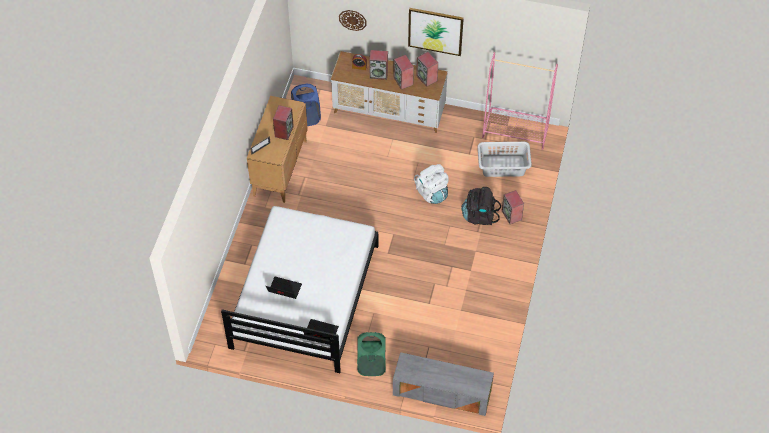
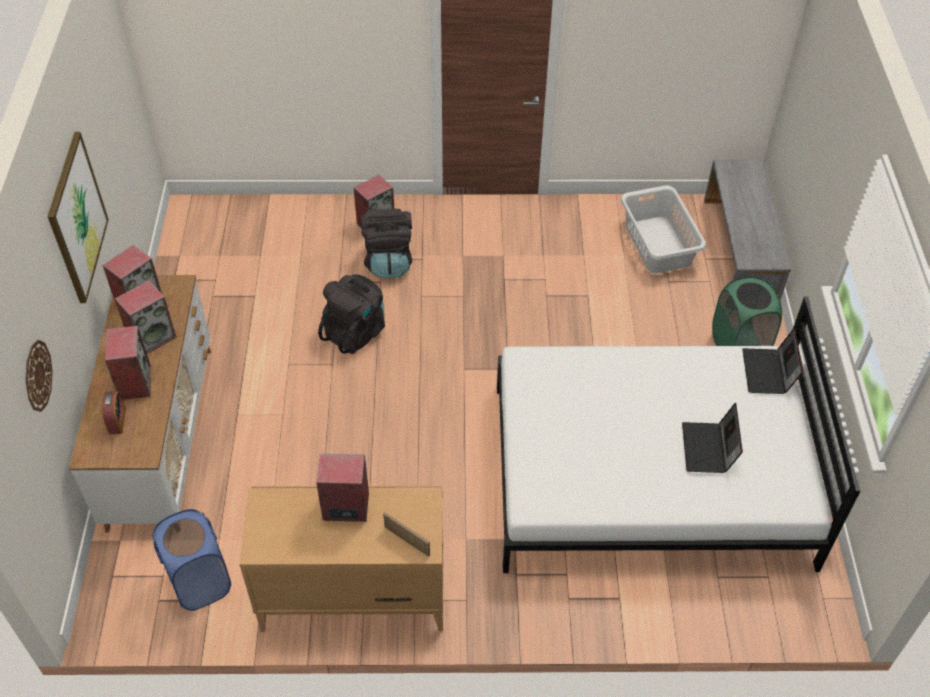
camera: 105 degrees left, 5 degrees down
white backpack [414,164,449,204] -> black backpack [318,274,385,354]
grey laundry basket [478,142,532,177] -> grey laundry basket moved to [621,186,706,273]
pink clothes rack [482,52,558,150] -> none

